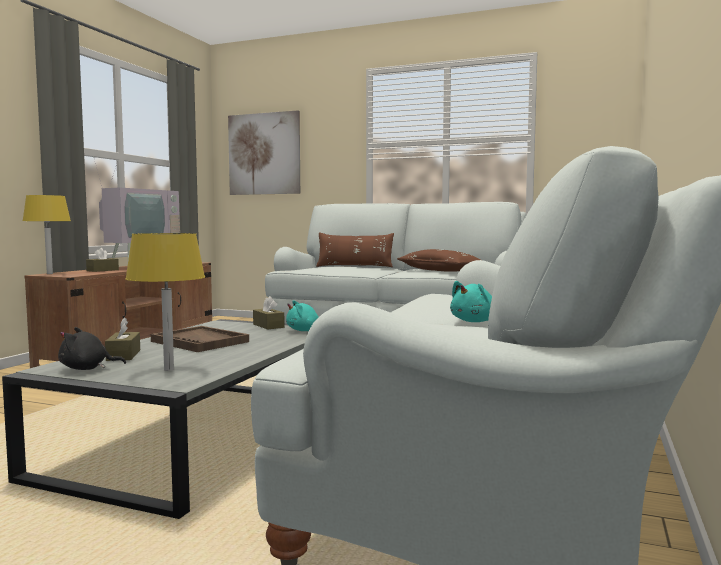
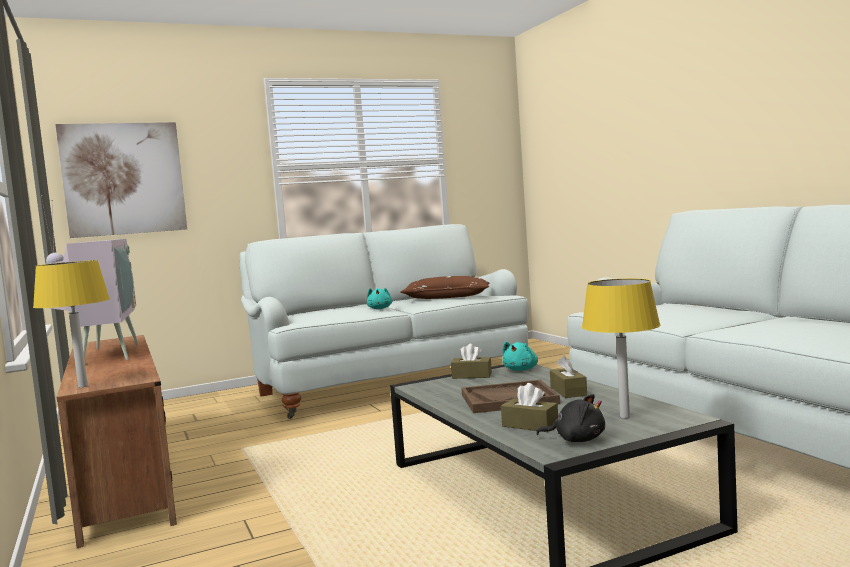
camera: 45 degrees left, 0 degrees up
black plush toy [58,327,126,370] -> black plush toy turned 105 degrees counterclockwise [536,394,605,442]
brown tissue box [86,248,119,272] -> brown tissue box moved to [550,355,587,398]
brown pillow [316,232,394,267] -> none
turquoise plush toy [450,281,492,322] -> turquoise plush toy moved to [367,287,392,309]

